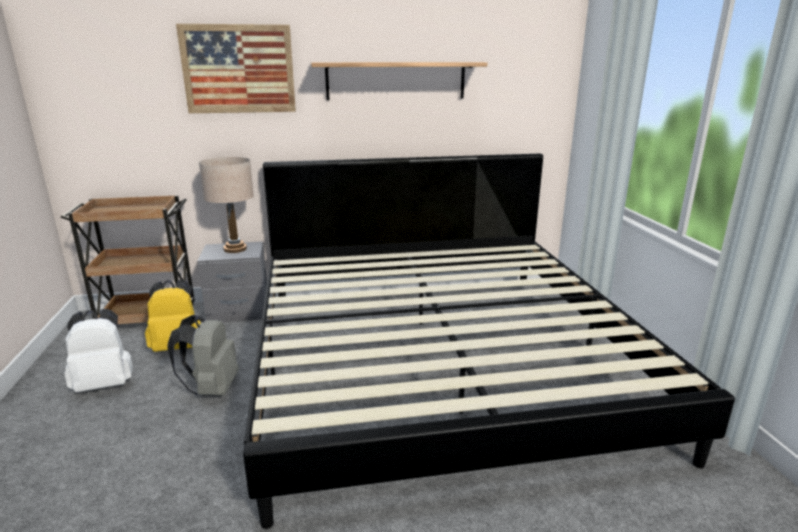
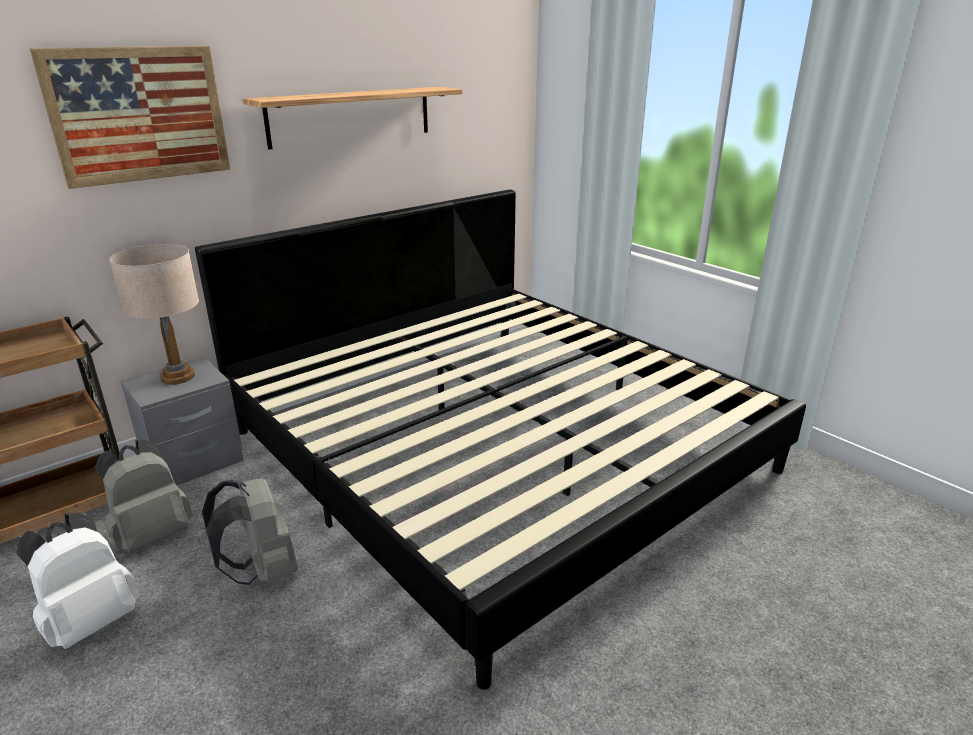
camera: 30 degrees left, 5 degrees up
yellow backpack [145,280,201,352] -> grey backpack [95,440,193,552]

